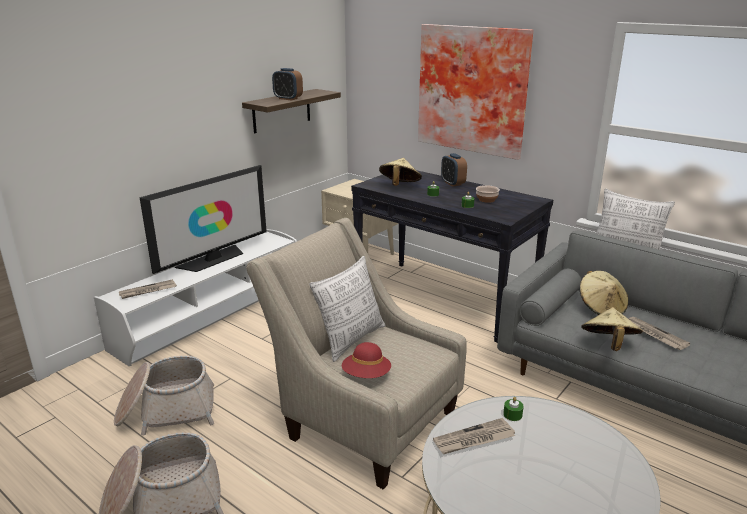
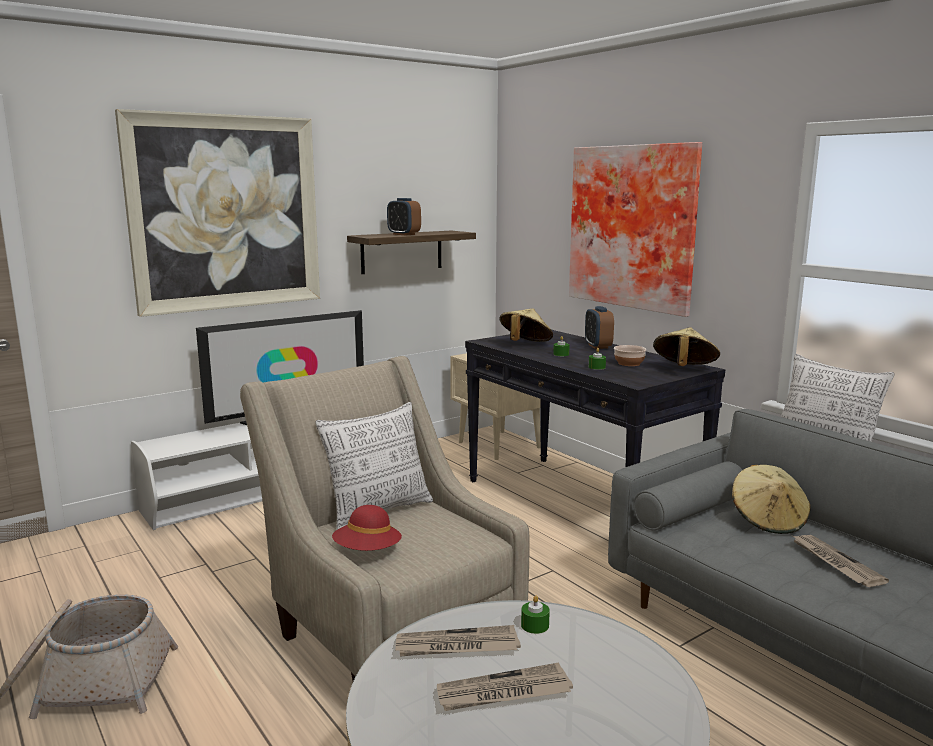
camera: 15 degrees right, 10 degrees down
basket [114,356,214,435] -> none
newspaper [119,279,177,299] -> newspaper moved to [437,663,573,711]
beige hat [581,307,643,351] -> beige hat moved to [653,327,720,366]
none -> picture [115,109,320,317]

